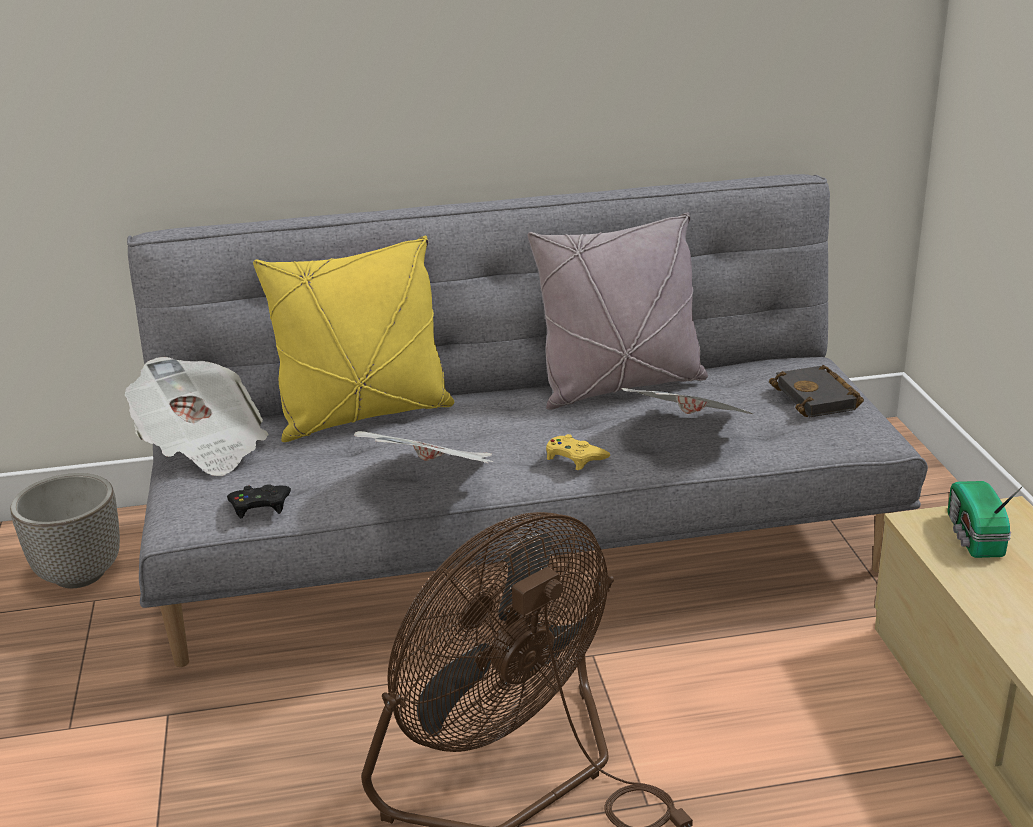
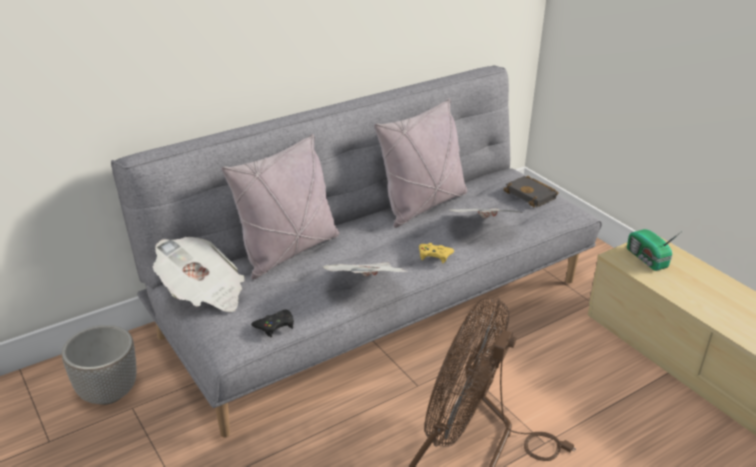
camera: 25 degrees left, 5 degrees up
yellow pillow [253,236,454,442] -> purple pillow [221,134,339,280]

